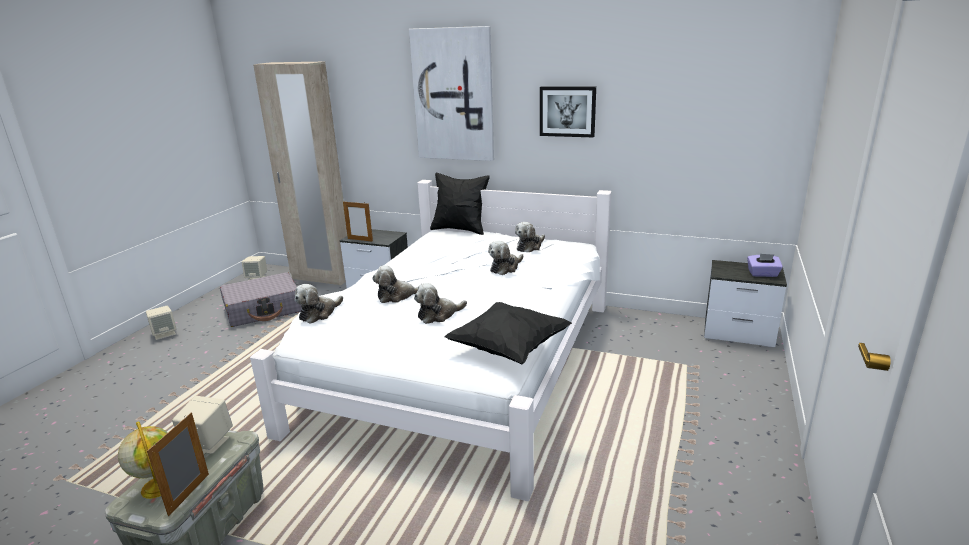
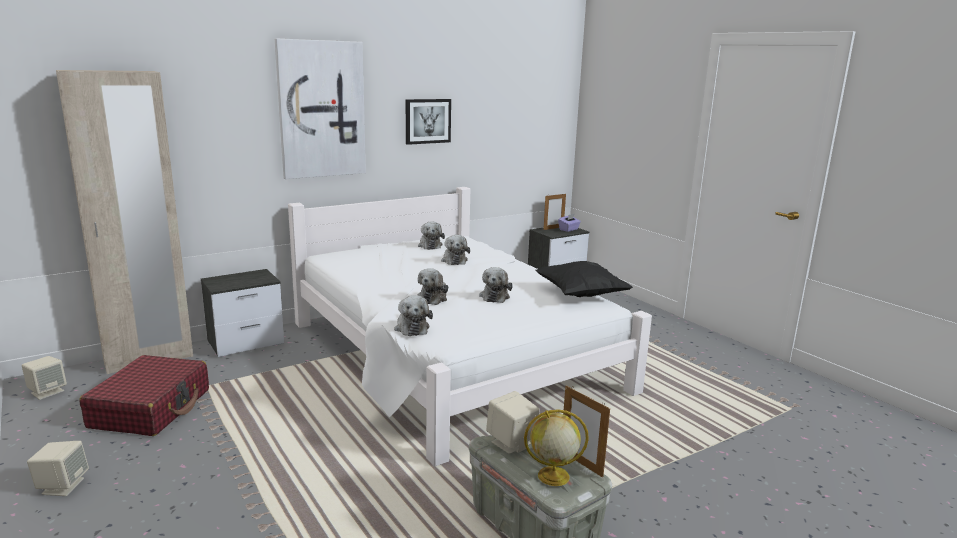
camera: 55 degrees left, 5 degrees down
grey suitcase [220,272,302,327] -> red suitcase [79,355,209,436]
picture frame [343,200,373,242] -> picture frame moved to [543,194,566,230]
black pillow [430,173,490,235] -> none

